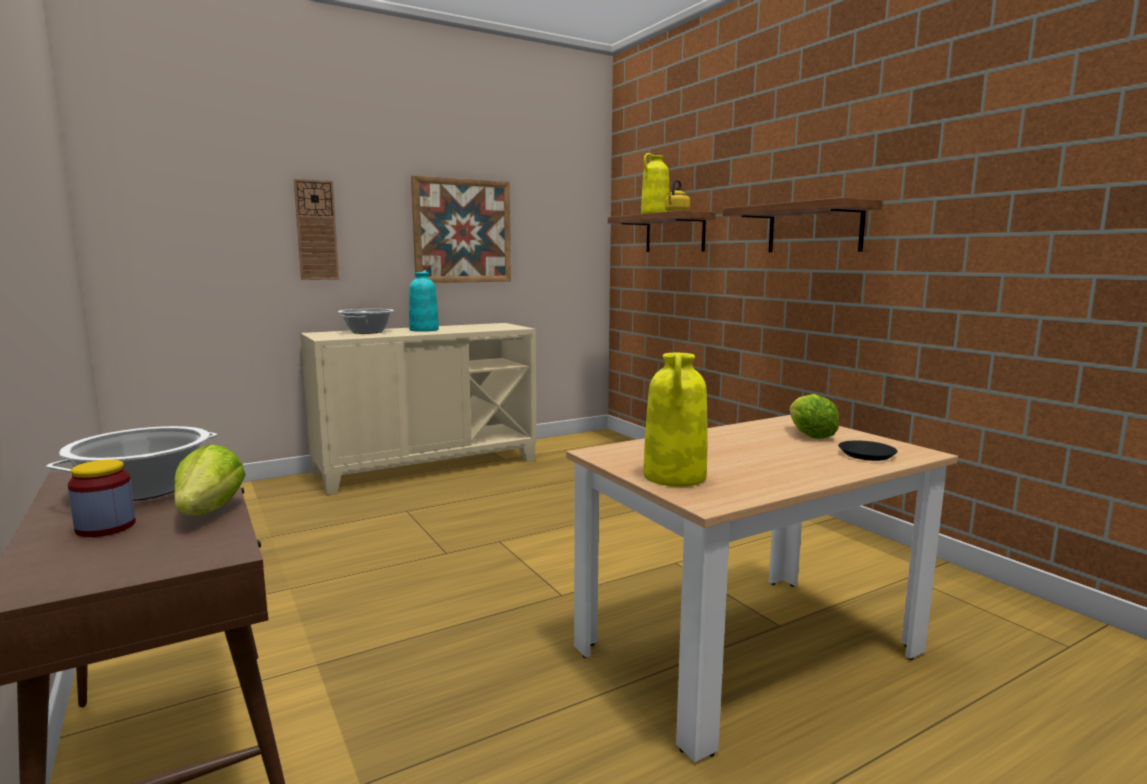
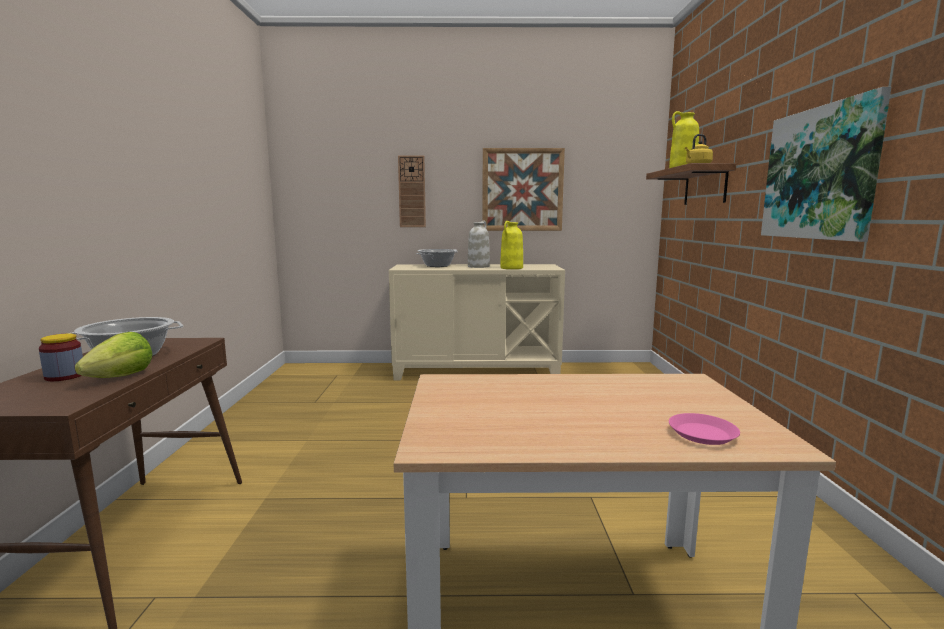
camera: 30 degrees right, 0 degrees up
turquoise vase [409,270,439,332] -> white vase [468,220,490,268]
yellow vase [643,353,707,487] -> yellow vase moved to [500,221,523,269]
shelf [723,197,883,252] -> picture [761,87,891,242]
lettuce [790,394,839,439] -> none
black plate [838,440,898,461] -> pink plate [669,413,740,445]

